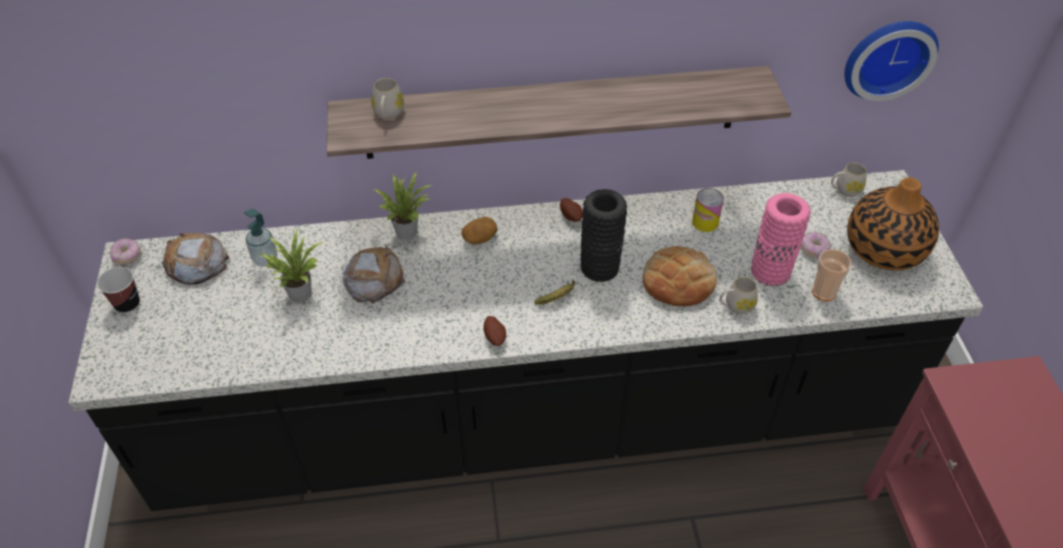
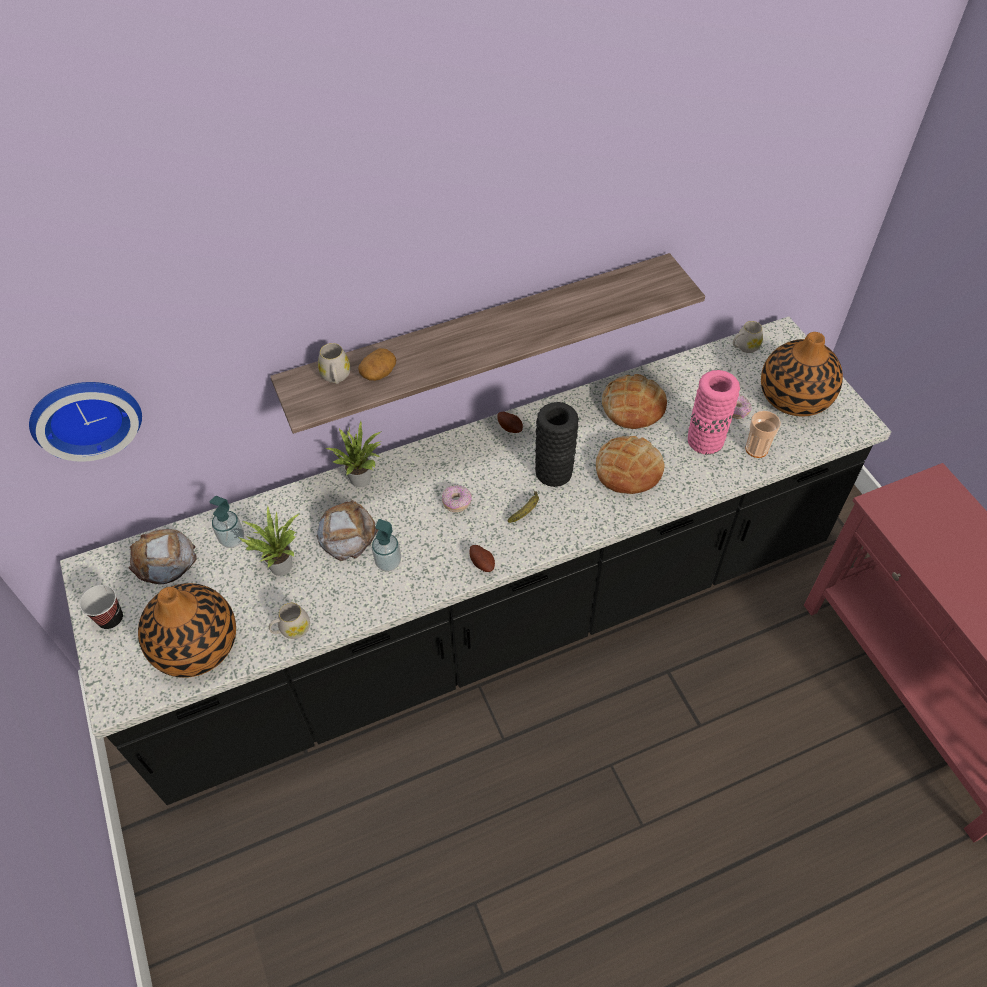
camera: 15 degrees left, 5 degrees up
donut [110,238,141,265] -> donut moved to [442,485,472,512]
potato [461,217,497,244] -> potato moved to [358,348,396,381]
can [692,188,724,232] -> bread [602,374,667,429]
white mug [720,277,758,314] -> white mug moved to [269,603,310,639]
wall clock [844,21,939,101] -> wall clock moved to [29,382,142,462]
none -> vase [138,583,236,678]
none -> soap dispenser [372,519,401,571]

